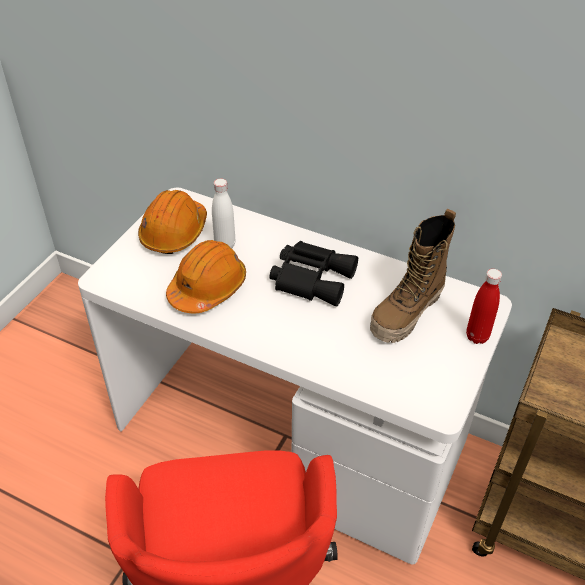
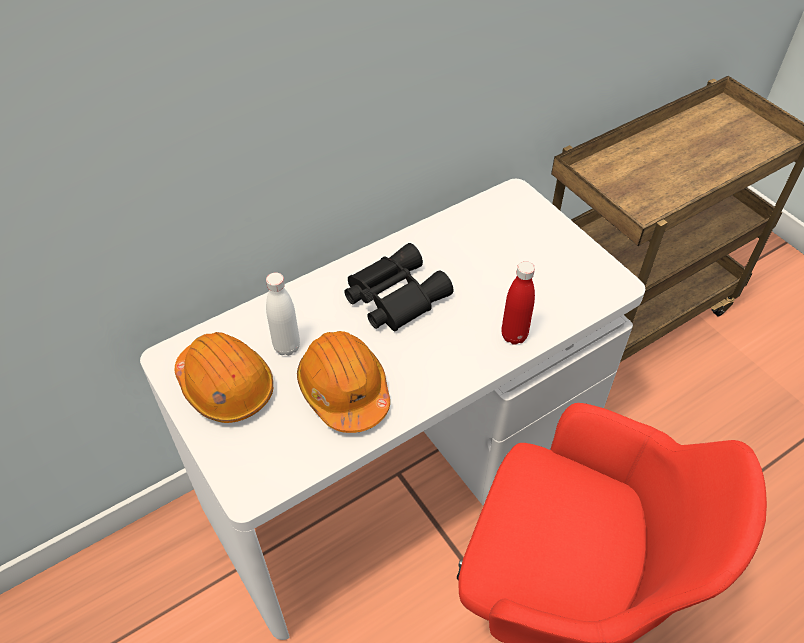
camera: 60 degrees left, 5 degrees up
boot [370,209,456,343] -> none
red bottle [466,269,502,344] -> red bottle moved to [502,261,535,345]

